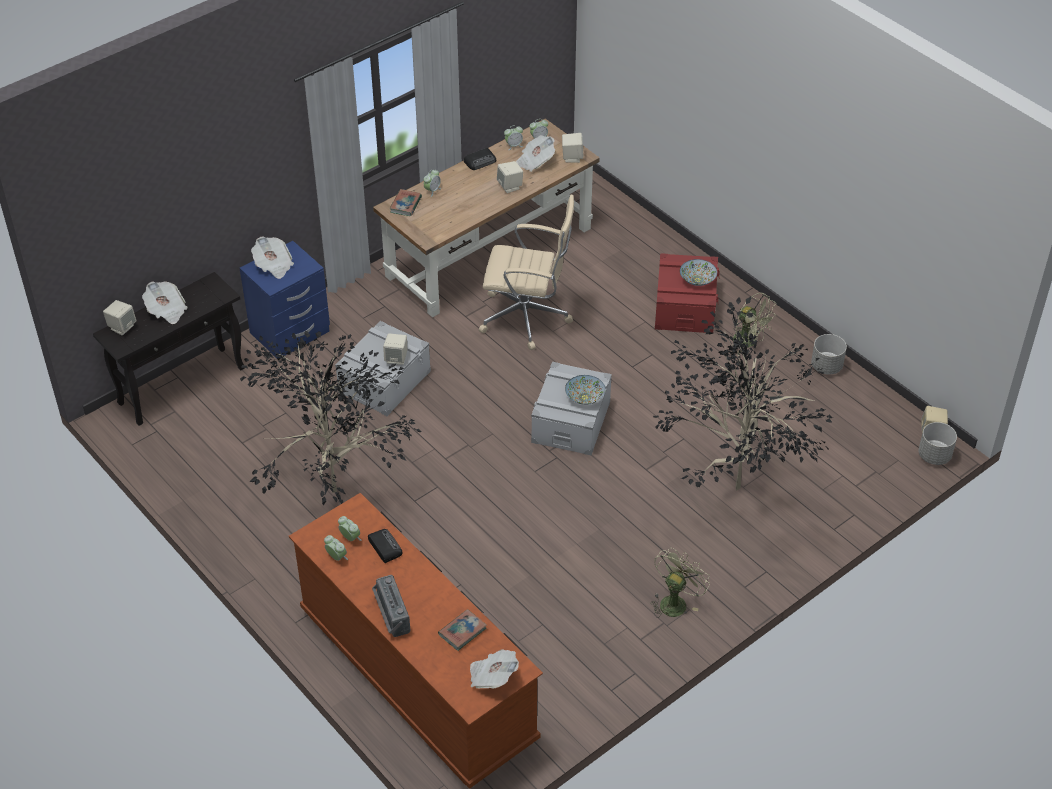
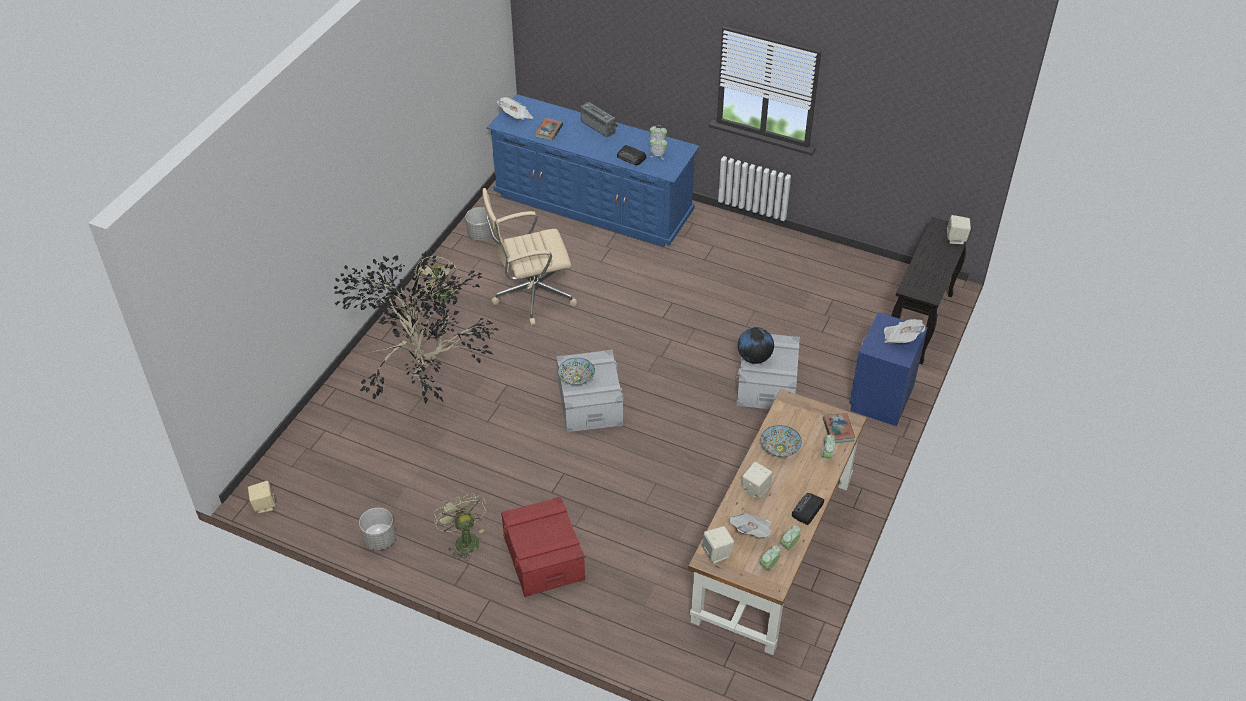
camera: 155 degrees right, 0 degrees up
newspaper [142,281,188,324] -> none
potted plant [240,330,422,505] -> none
brown dresser [289,493,543,789] -> blue dresser [487,94,699,247]
beige speaker [383,333,408,365] -> globe [738,327,774,364]
beige office chair [479,195,574,350] -> beige office chair moved to [482,188,577,326]
bowl [680,259,717,286] -> bowl moved to [761,425,802,457]
green fan [733,293,776,354] -> green fan turned 45 degrees clockwise [434,492,488,561]
grey planter [918,422,957,465] -> grey planter moved to [465,207,494,241]

